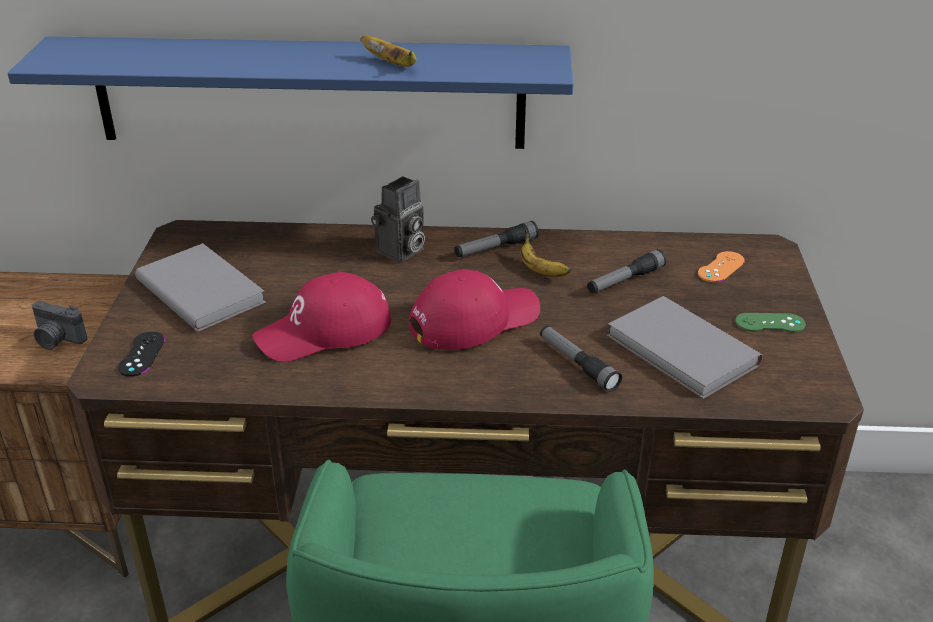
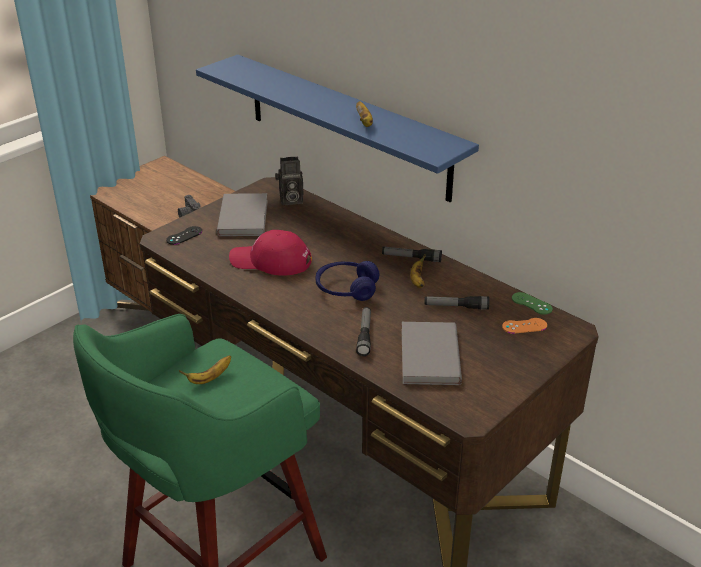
camera: 40 degrees right, 0 degrees up
camera [371,176,425,263] -> camera moved to [275,156,303,205]
red cap [408,269,540,350] -> blue headphones [316,261,379,301]
green game controller [735,313,806,332] -> green game controller moved to [512,292,553,315]
none -> banana [179,355,231,384]

